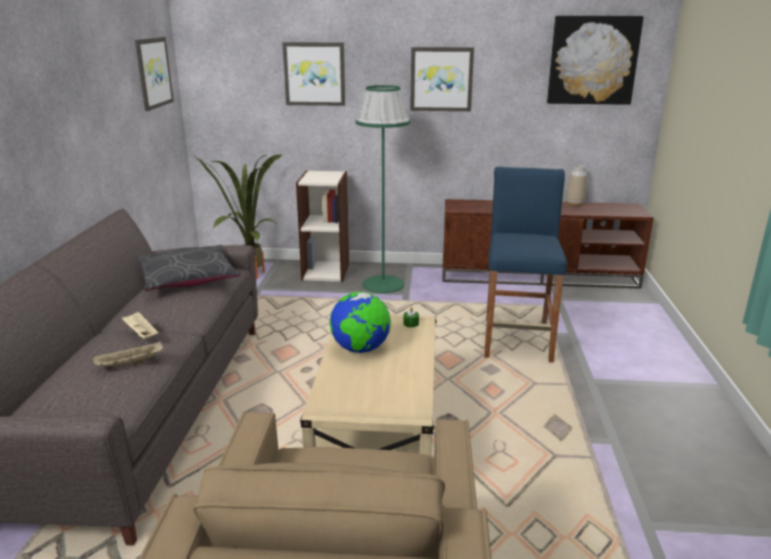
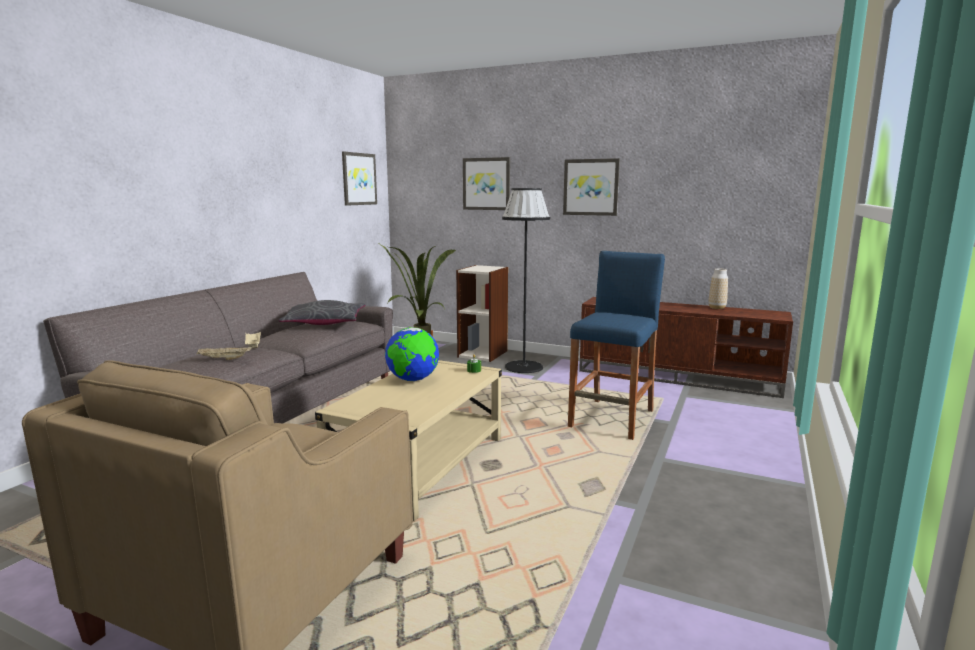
camera: 20 degrees right, 10 degrees down
green floor lamp [356,85,410,293] -> black floor lamp [502,188,550,373]
picture [547,16,644,105] -> none

